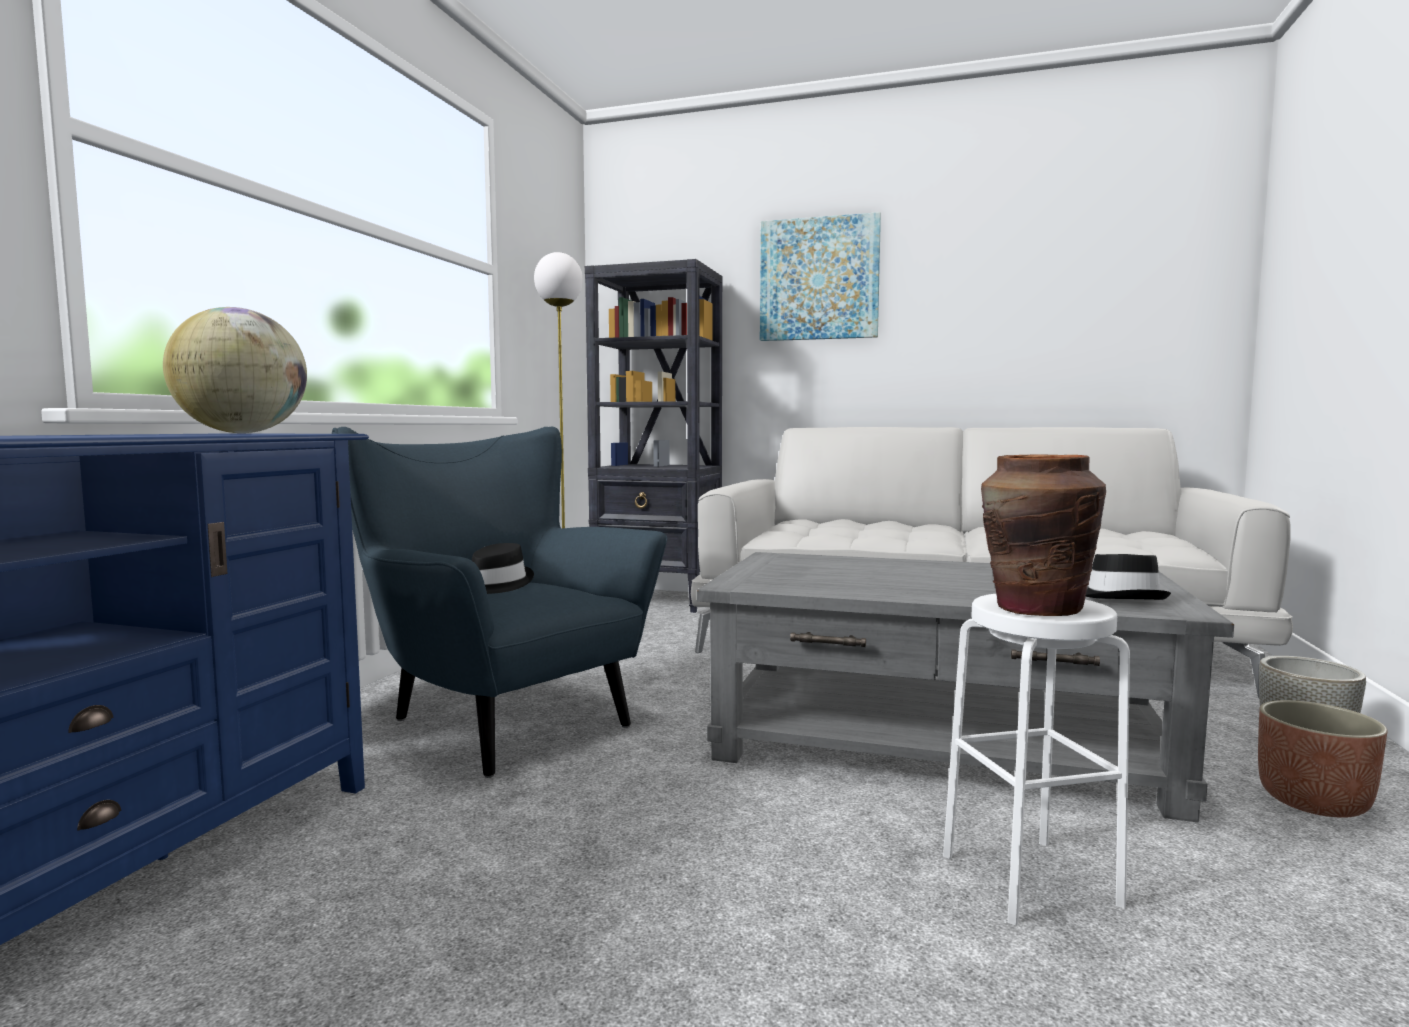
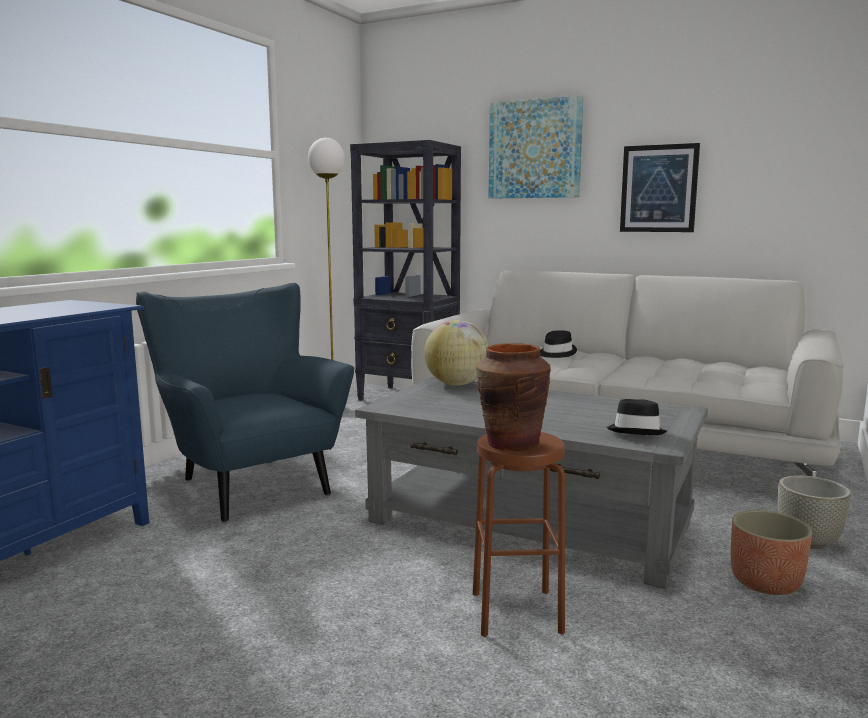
camera: 10 degrees right, 5 degrees up
globe [163,307,307,433] -> globe moved to [424,320,489,386]
black hat [472,543,534,594] -> black hat moved to [540,330,577,358]
white stool [943,594,1130,925] -> brown stool [473,432,565,637]
none -> picture [620,143,700,232]

